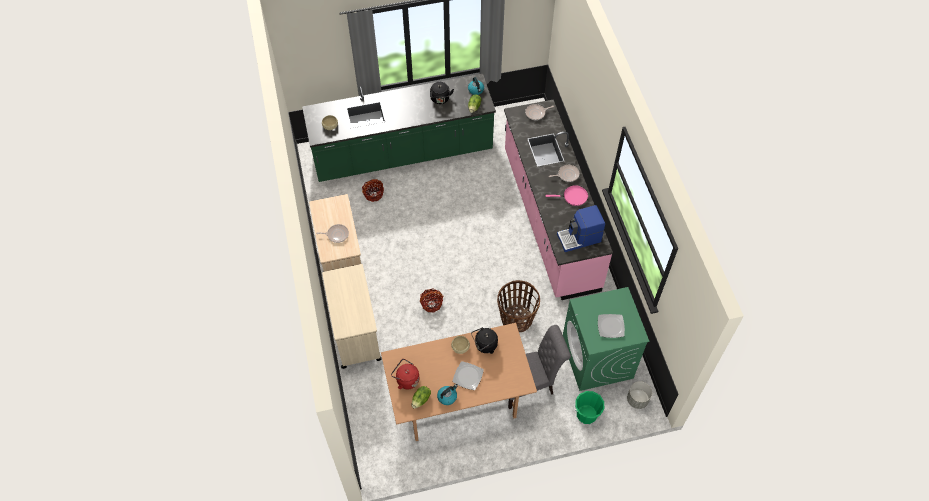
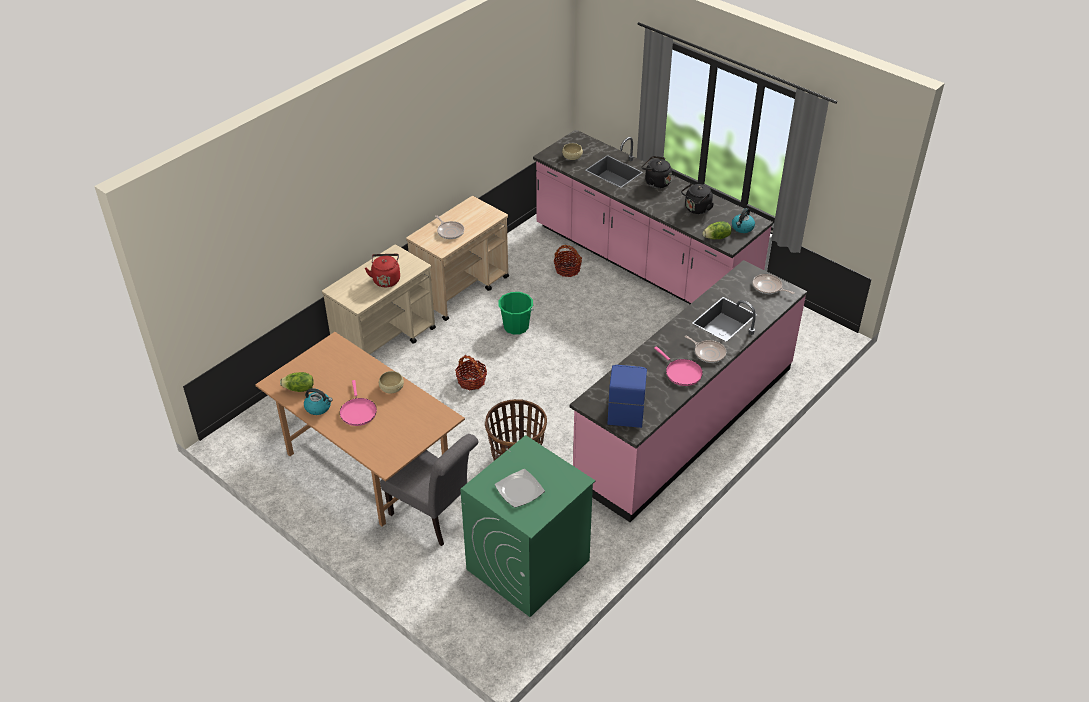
camera: 55 degrees right, 15 degrees down
green counter [302,74,496,182] -> pink counter [533,130,773,304]
red kettle [391,359,420,389] -> red kettle moved to [365,254,400,287]
plate [452,361,484,390] -> pink frying pan [340,380,377,426]
black kettle [471,327,498,354] -> black kettle moved to [641,156,672,188]
coffee machine [557,205,605,252] -> coffee machine turned 60 degrees clockwise [607,364,647,428]
green bucket [574,391,604,424] -> green bucket moved to [499,292,534,335]
grey planter [627,381,652,409] -> none

